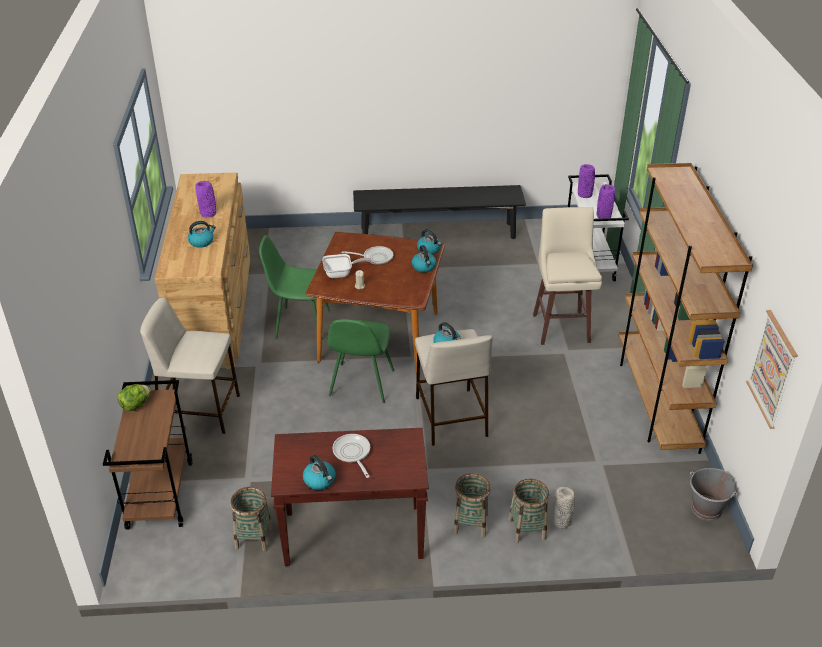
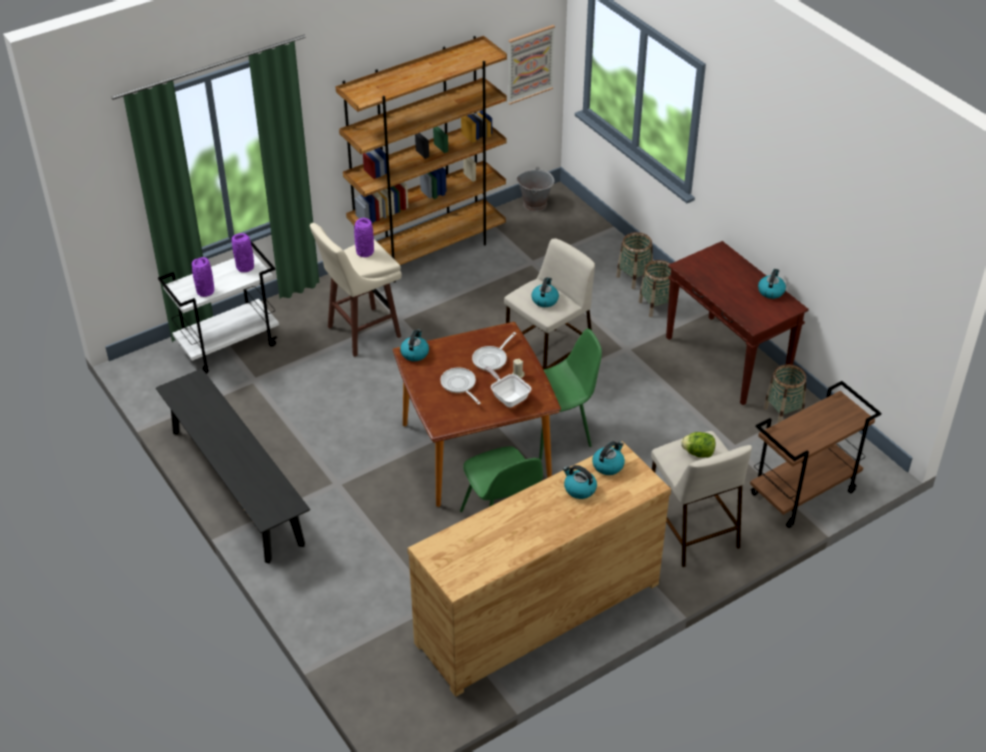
camera: 120 degrees left, 5 degrees up
lettuce [117,384,150,411] -> lettuce moved to [681,432,716,458]
purple vase [195,181,216,217] -> purple vase moved to [354,218,374,257]
frying pan [333,434,370,478] -> frying pan moved to [472,332,517,371]
kettle [411,245,437,273] -> kettle moved to [592,441,625,475]
grey vase [552,487,575,529] -> none

